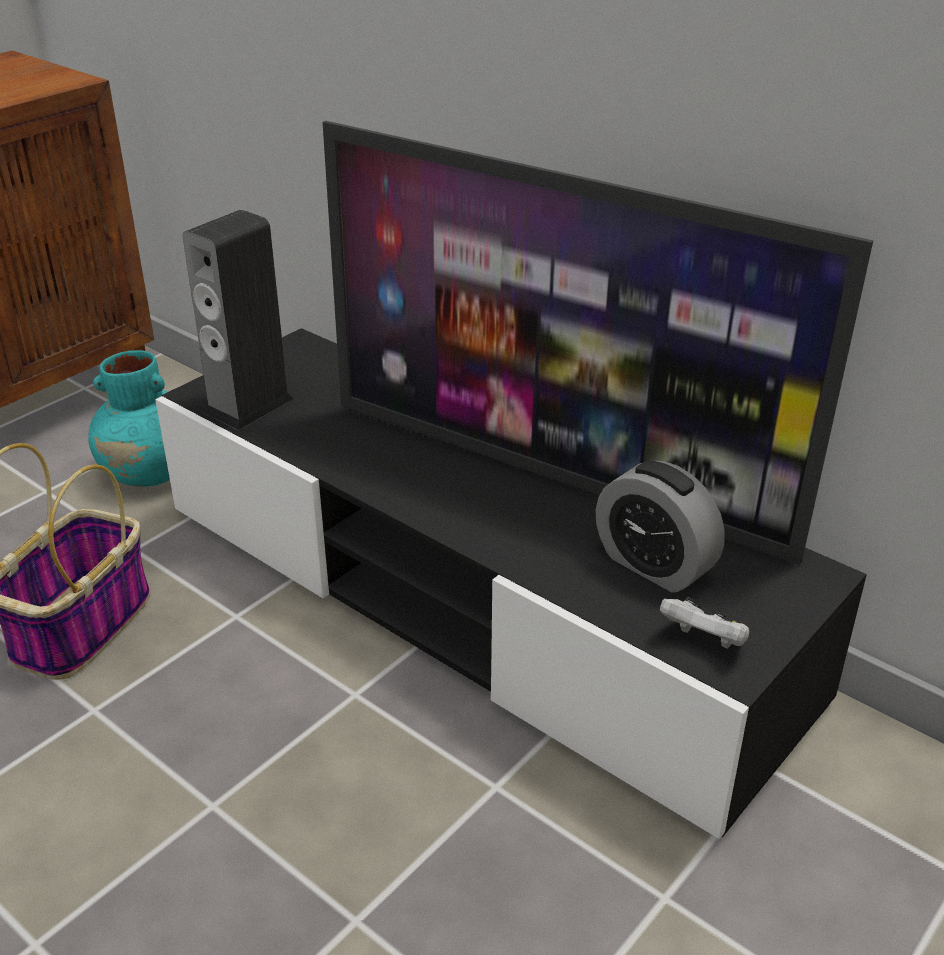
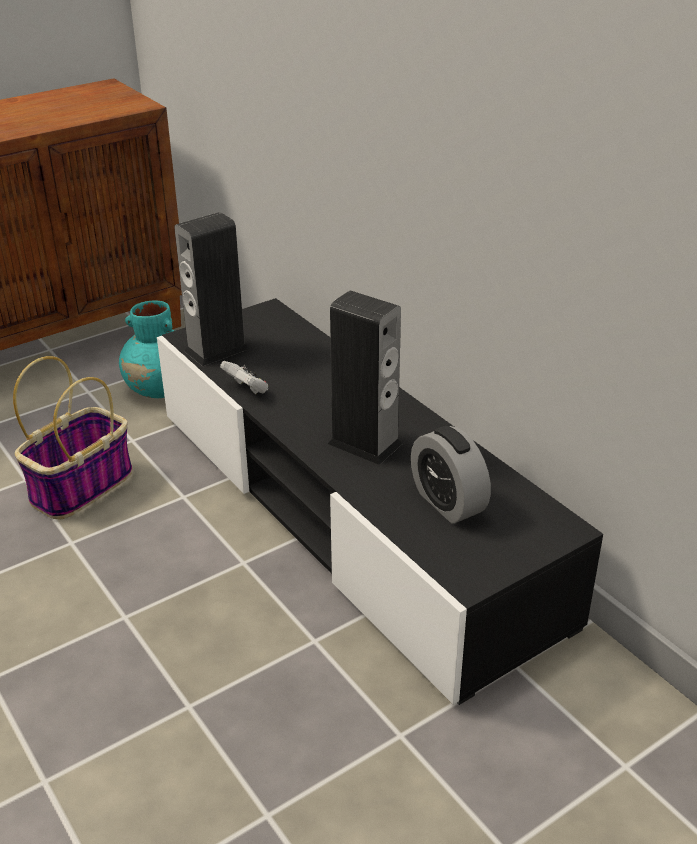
camera: 15 degrees right, 0 degrees up
television [323,121,873,565] -> none
white game controller [660,597,749,649] -> white game controller moved to [220,361,268,394]
none -> speaker [328,291,402,465]

